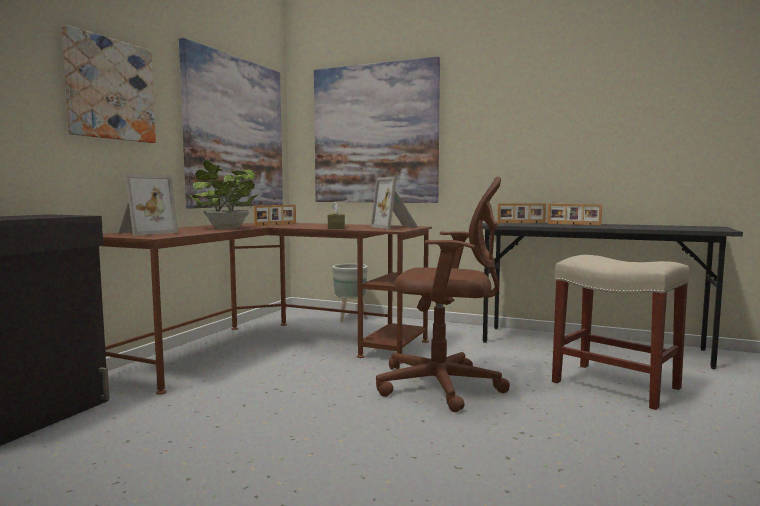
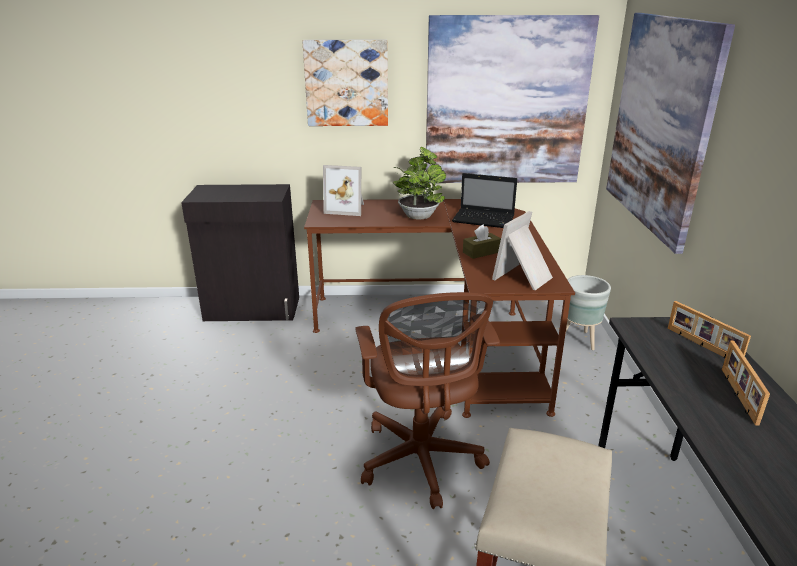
camera: 65 degrees right, 20 degrees up
picture frame [254,205,296,226] -> laptop [452,173,517,228]

